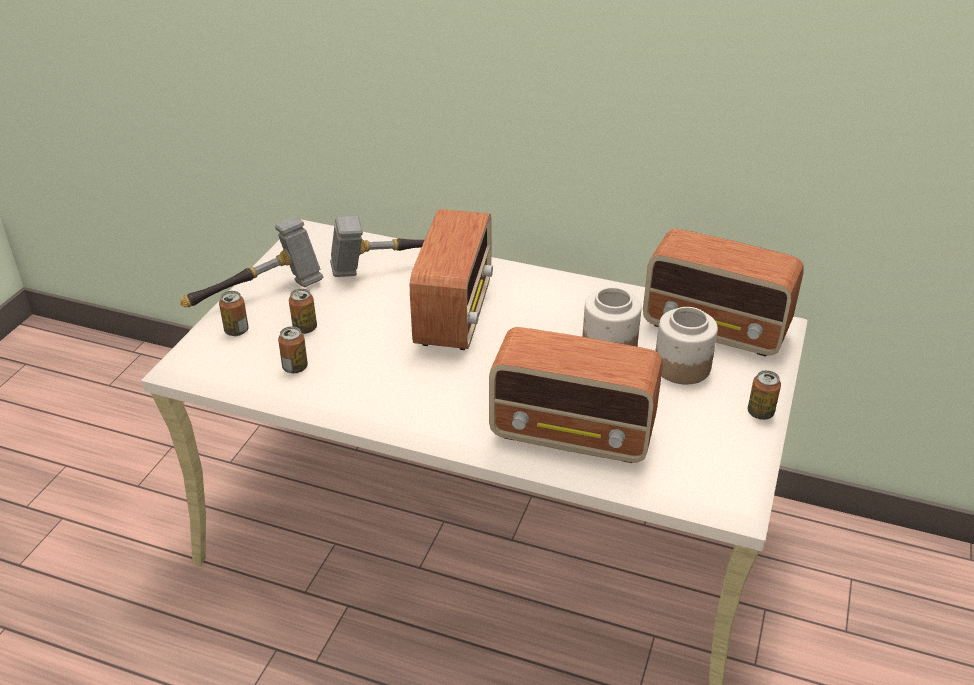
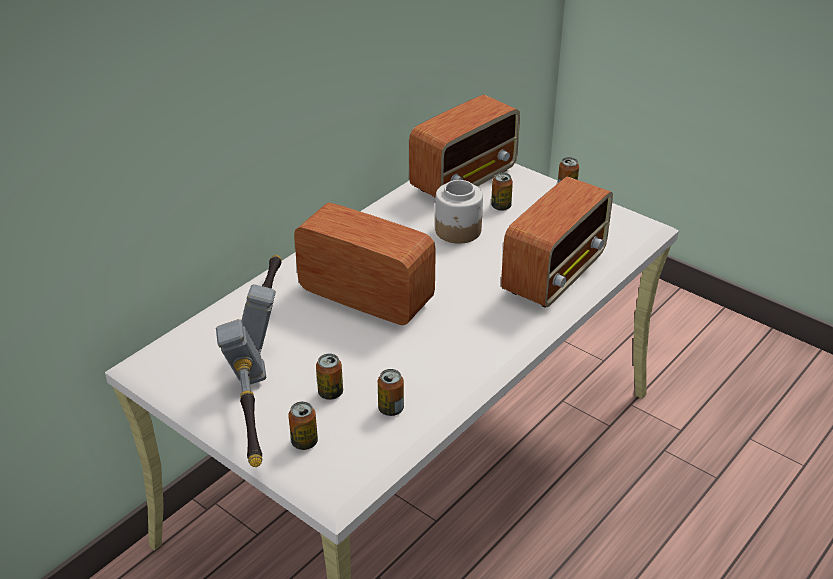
camera: 70 degrees left, 0 degrees up
jar [655,307,718,384] -> can [491,173,513,211]

